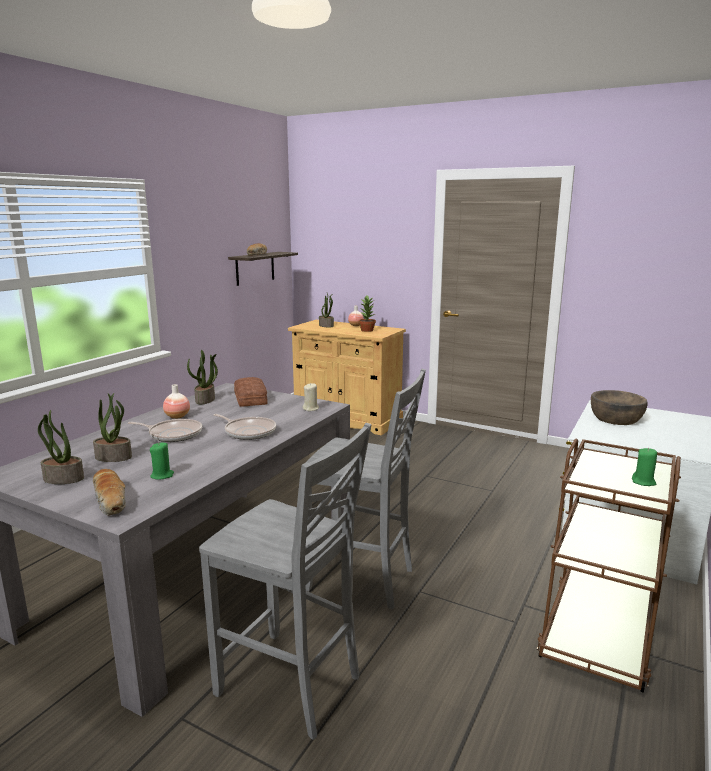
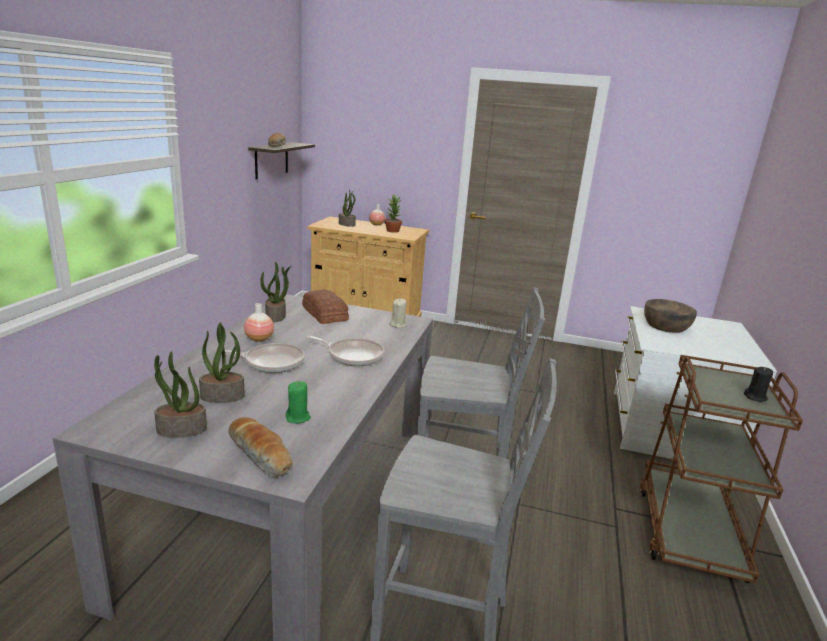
camera: 15 degrees left, 5 degrees up
green candle [632,448,657,486] -> black candle [744,367,773,402]

